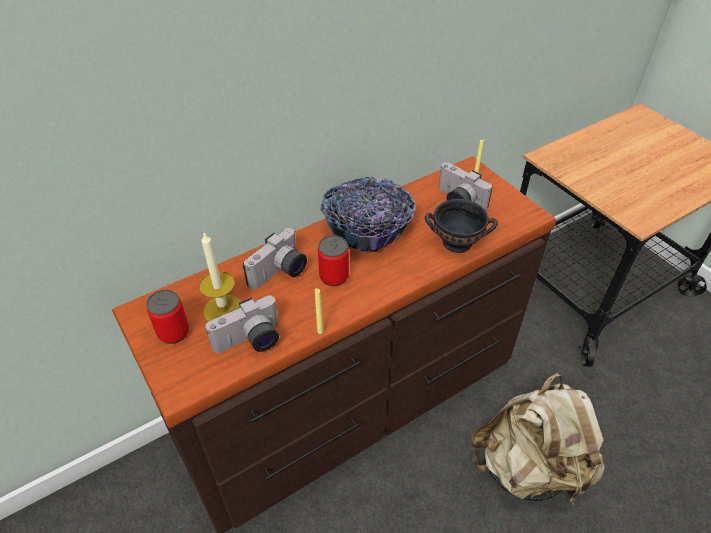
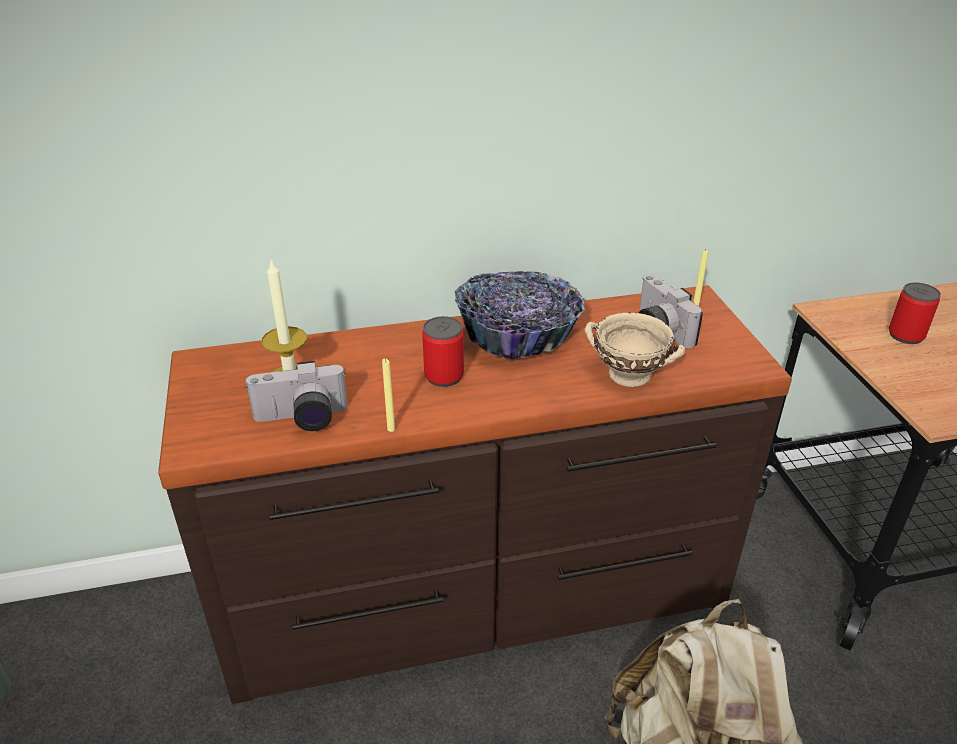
camera: 20 degrees right, 10 degrees down
can [146,290,189,344] -> can moved to [889,282,941,344]
camera [243,228,307,290] -> none
black bowl [425,199,498,253] -> beige bowl [585,313,685,387]

